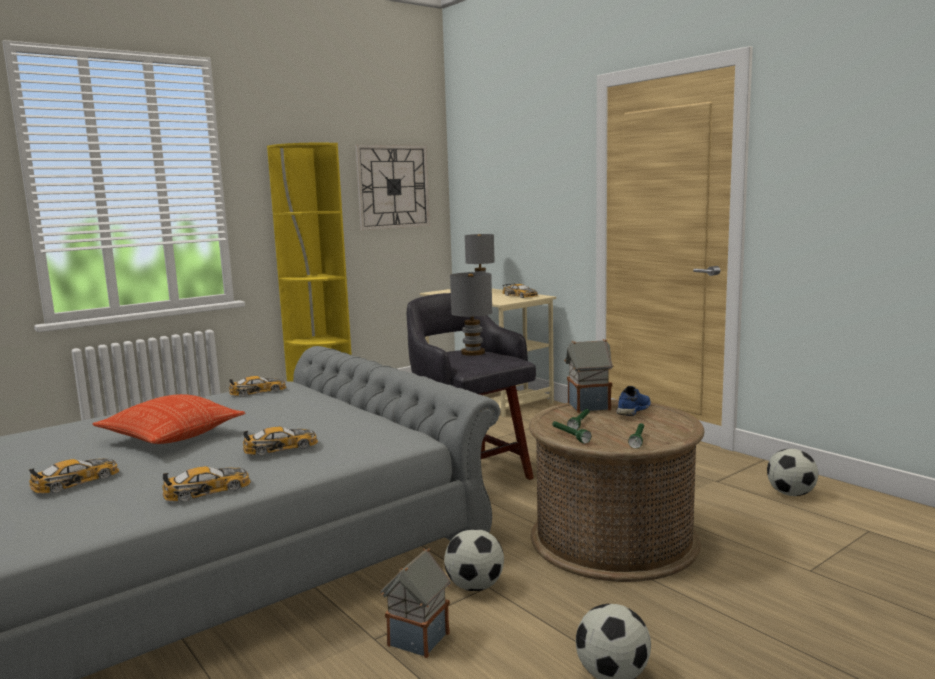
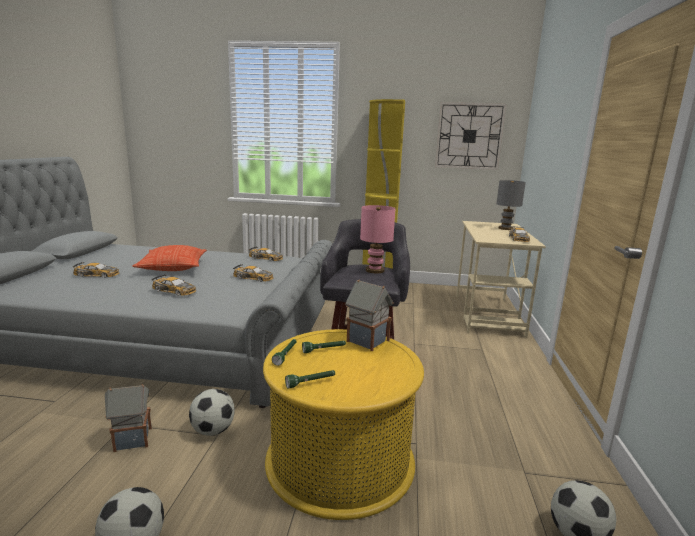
camera: 45 degrees right, 5 degrees up
toy car [162,466,251,502] -> toy car moved to [233,264,274,282]
grey table lamp [450,272,492,356] -> pink table lamp [360,205,395,273]
brown coffee table [529,399,704,582] -> yellow coffee table [263,329,424,520]
blue shoe [616,386,651,416] -> none

